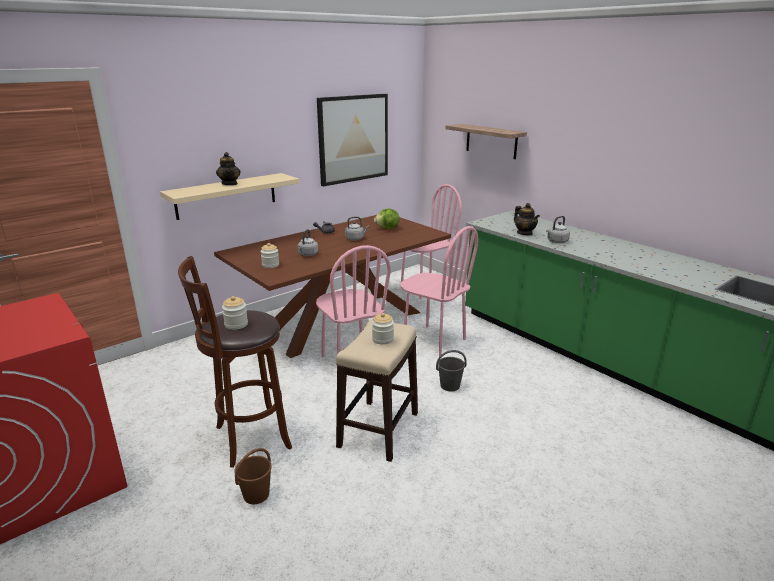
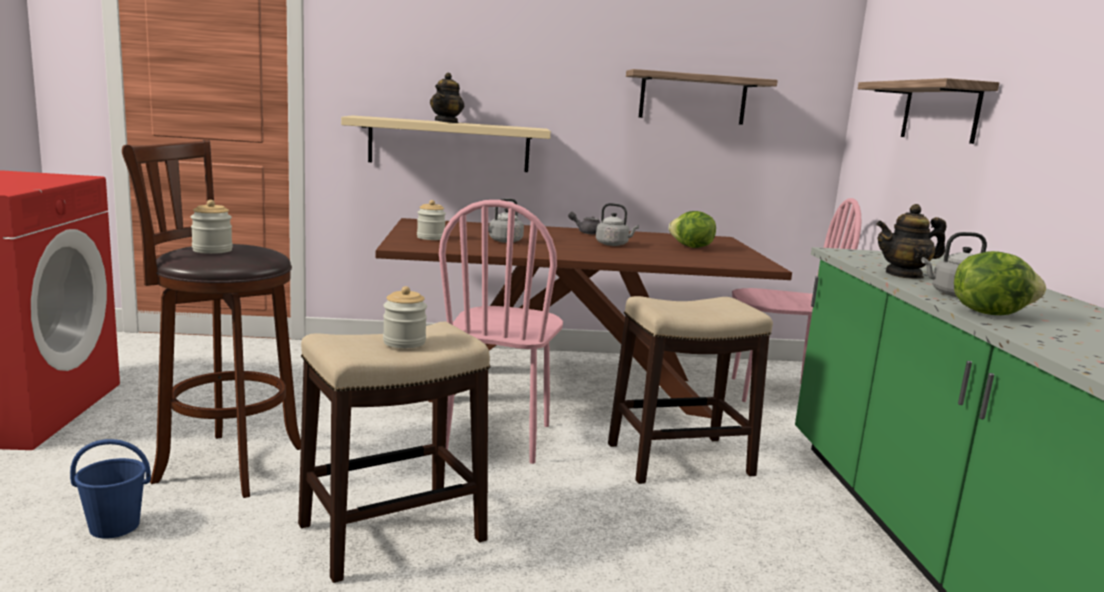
camera: 35 degrees right, 10 degrees down
brown bucket [234,448,272,504] -> blue bucket [70,439,151,539]
picture [317,94,388,187] -> shelf [626,69,778,125]
pink chair [400,226,478,357] -> stool [608,296,773,484]
grey bucket [436,350,467,391] -> none
teapot [514,203,540,235] -> teapot turned 75 degrees clockwise [876,204,947,279]
none -> lettuce [954,251,1046,315]

